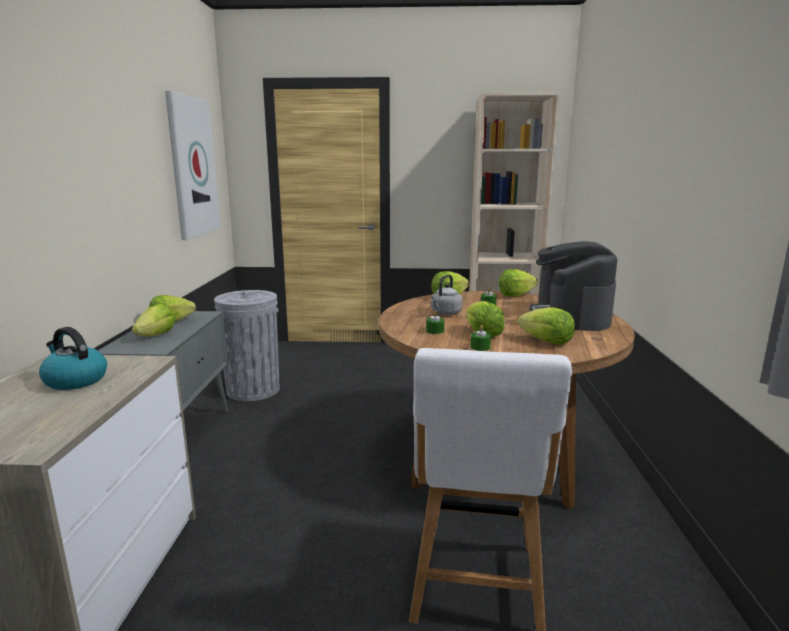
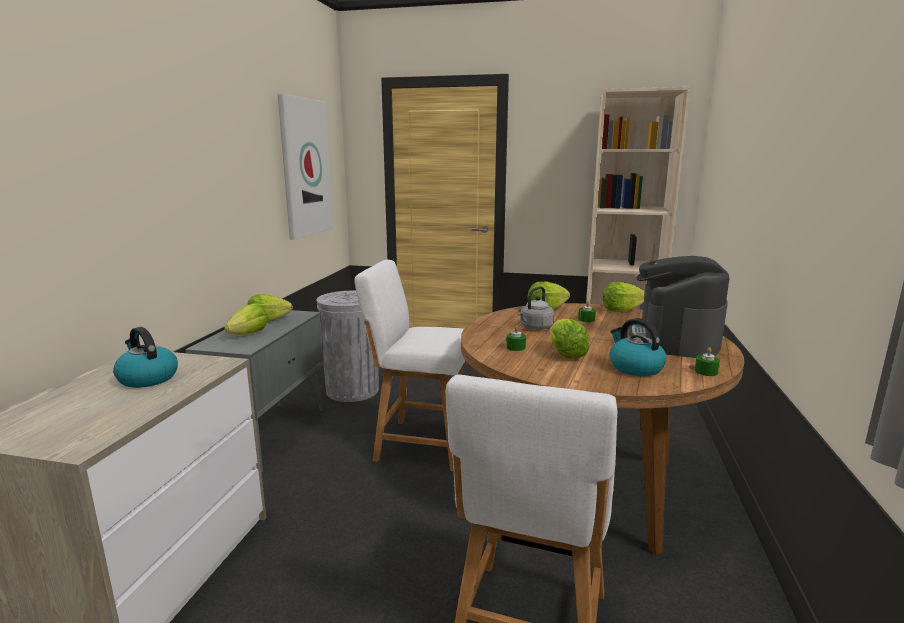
camera: 10 degrees right, 0 degrees up
green candle [471,325,491,351] -> green candle moved to [695,347,720,376]
lettuce [517,307,575,345] -> kettle [610,318,666,376]
none -> white chair [354,260,465,471]

